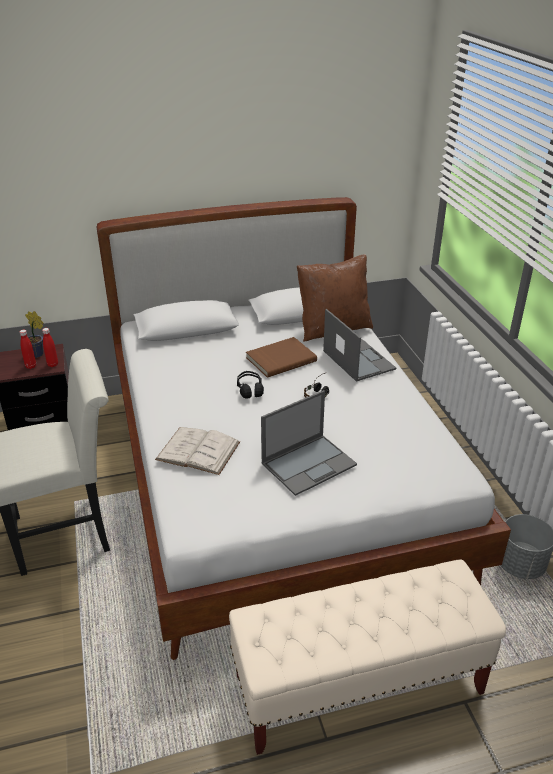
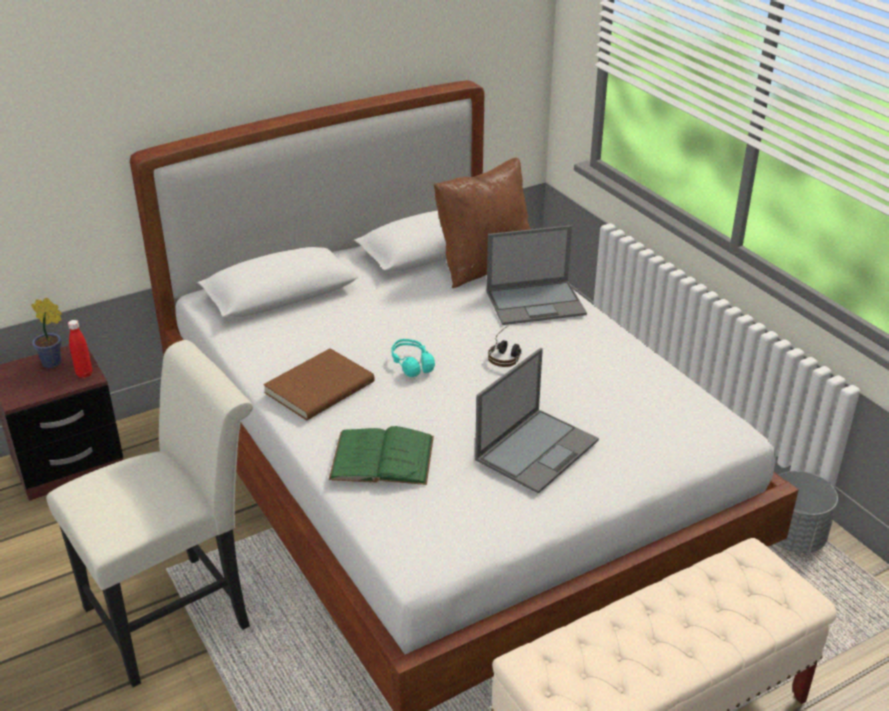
camera: 15 degrees left, 0 degrees up
red bottle [19,330,36,369] -> none
white book [155,427,240,475] -> green book [329,426,434,485]
black headphones [237,371,264,399] -> turquoise headphones [391,339,435,377]
brown book [246,337,317,378] -> brown book moved to [263,348,375,421]
laptop [323,309,396,382] -> laptop turned 120 degrees clockwise [486,225,587,325]

